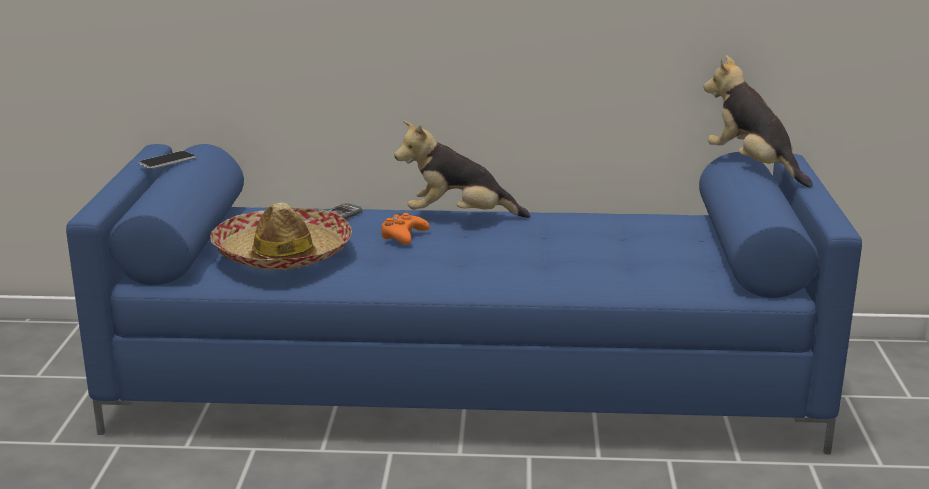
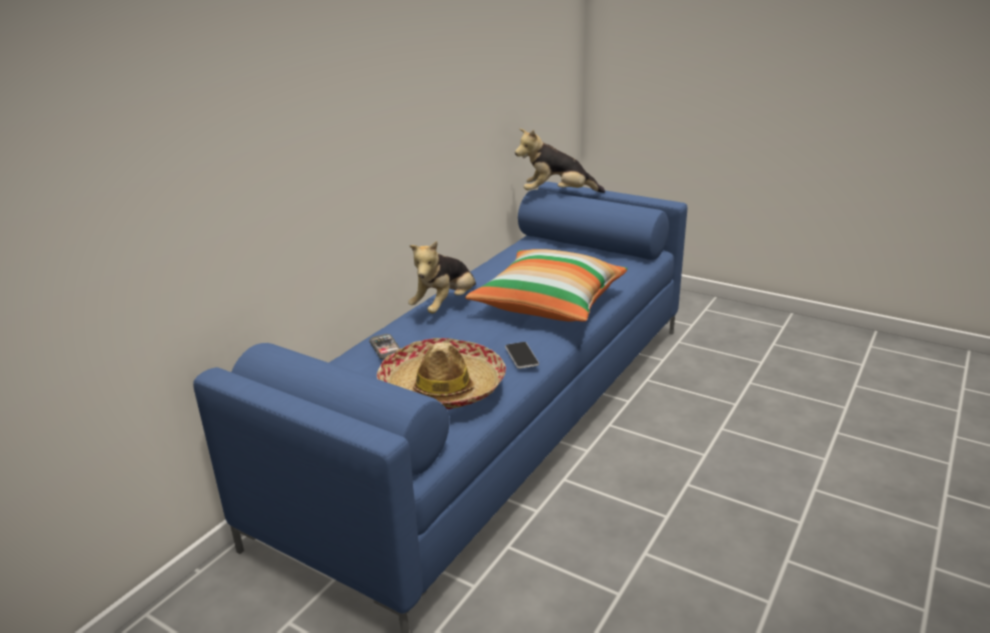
camera: 60 degrees left, 5 degrees up
phone [139,151,196,169] -> phone moved to [505,342,539,369]
orange game controller [381,213,430,244] -> none
none -> pillow [465,249,628,322]

